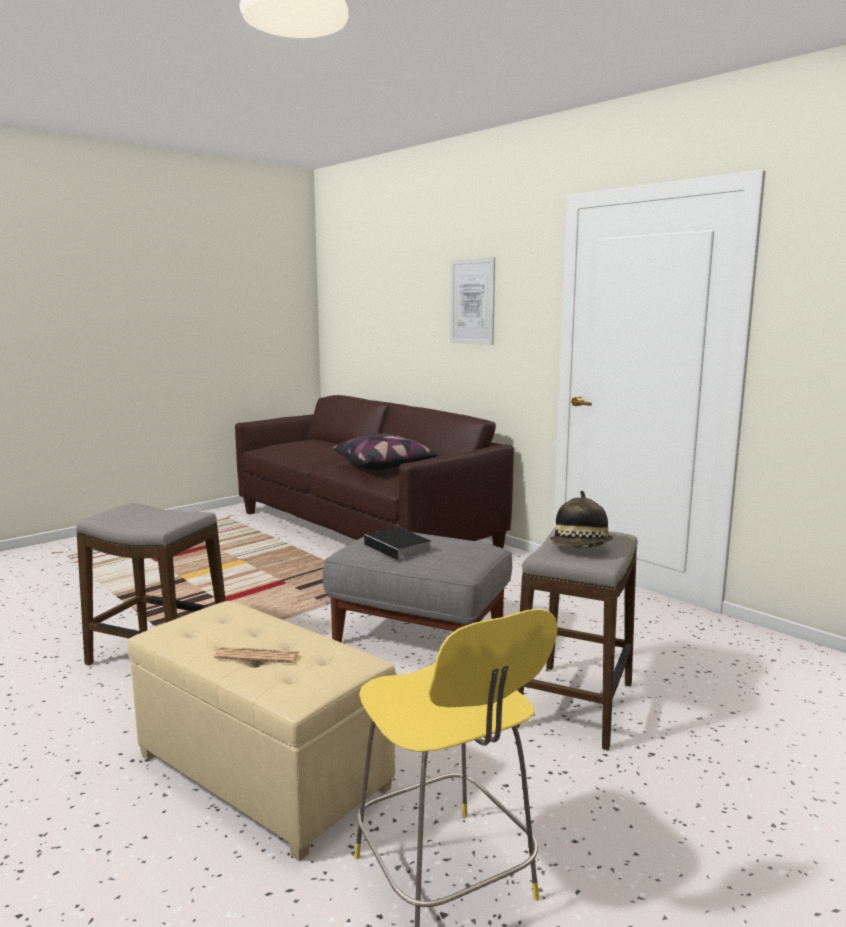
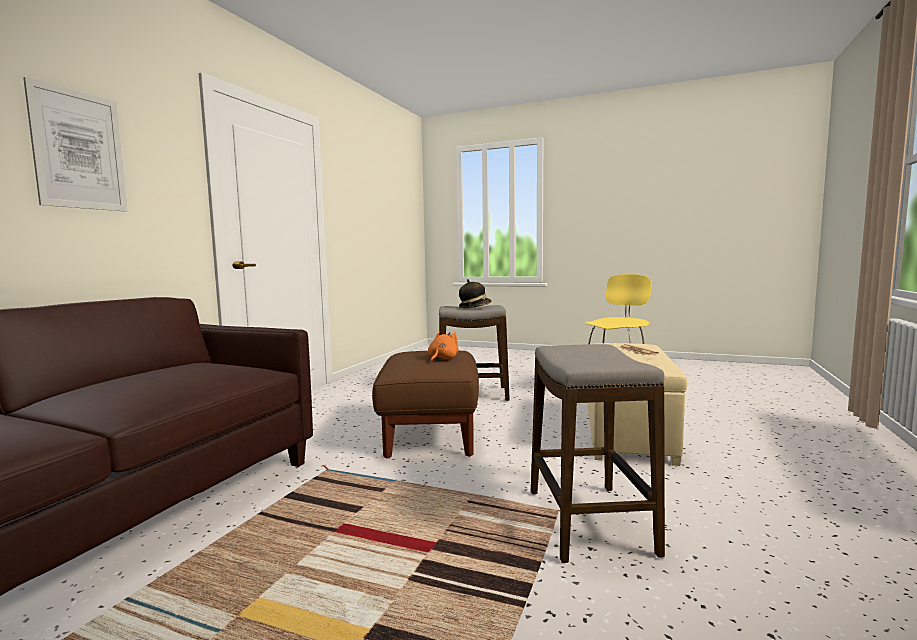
camera: 115 degrees left, 5 degrees down
grey ottoman [323,531,512,642] -> brown ottoman [372,351,479,458]
pillow [333,434,439,470] -> none
book [364,527,432,563] -> orange plush toy [428,332,459,362]

